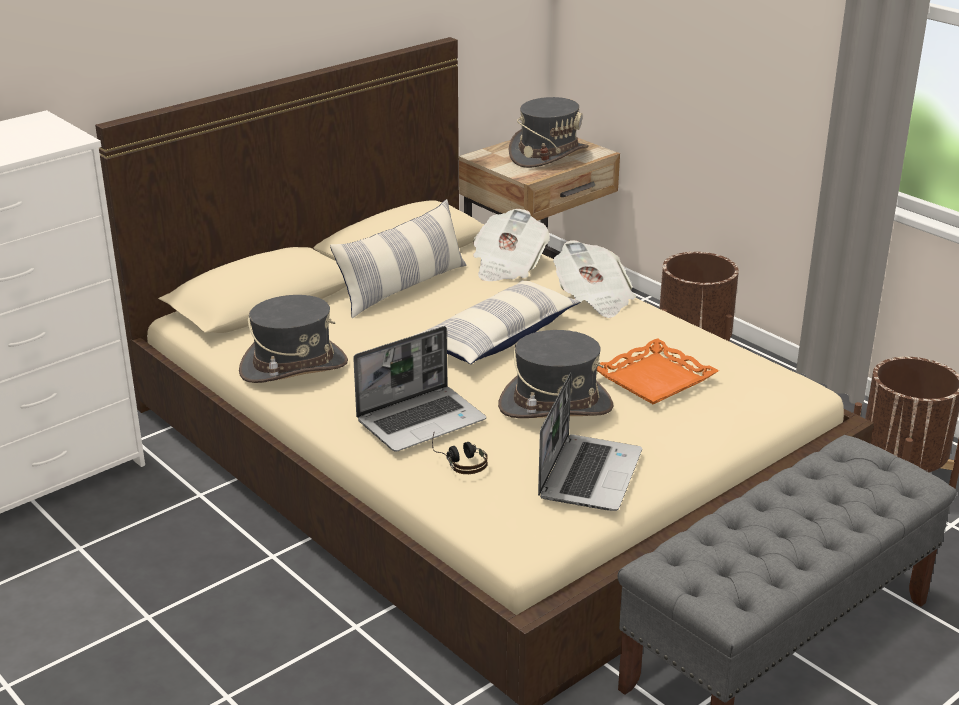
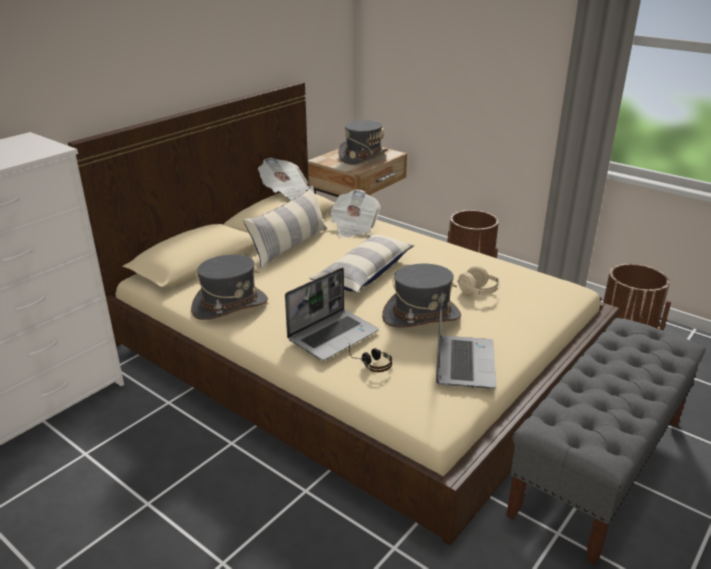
camera: 10 degrees left, 0 degrees up
newspaper [553,240,636,318] -> newspaper moved to [258,158,310,200]
orange tray [597,338,719,404] -> beige headphones [458,266,500,295]

